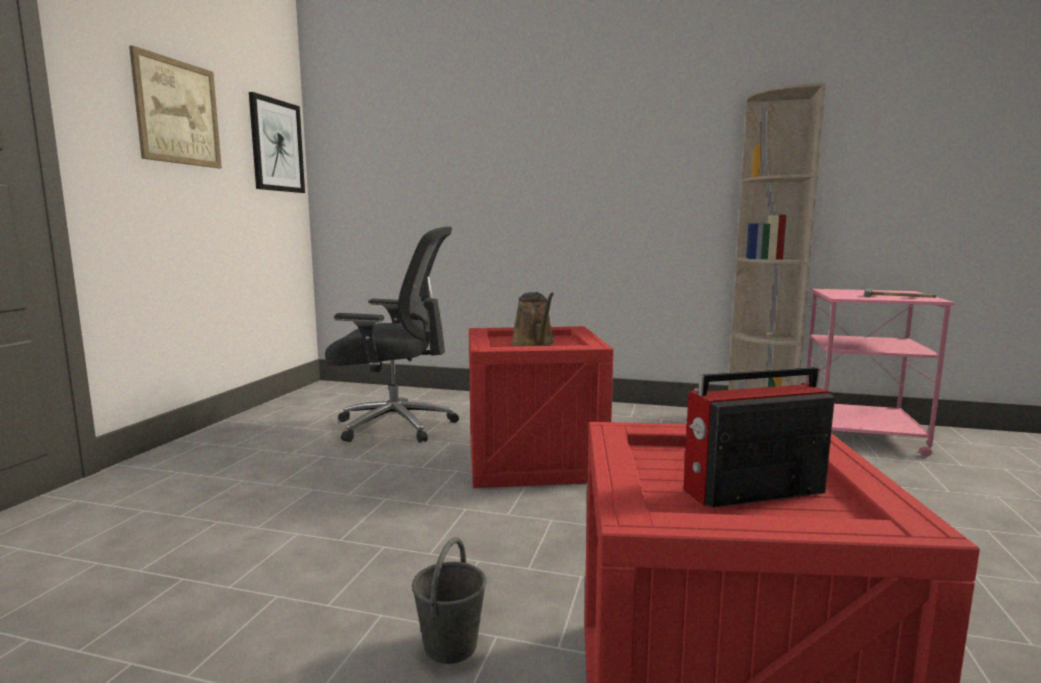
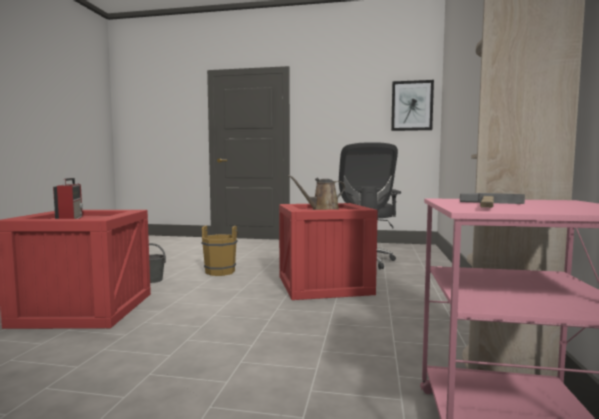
camera: 85 degrees right, 5 degrees down
picture [129,46,222,168] -> none
none -> brown bucket [201,225,238,276]

